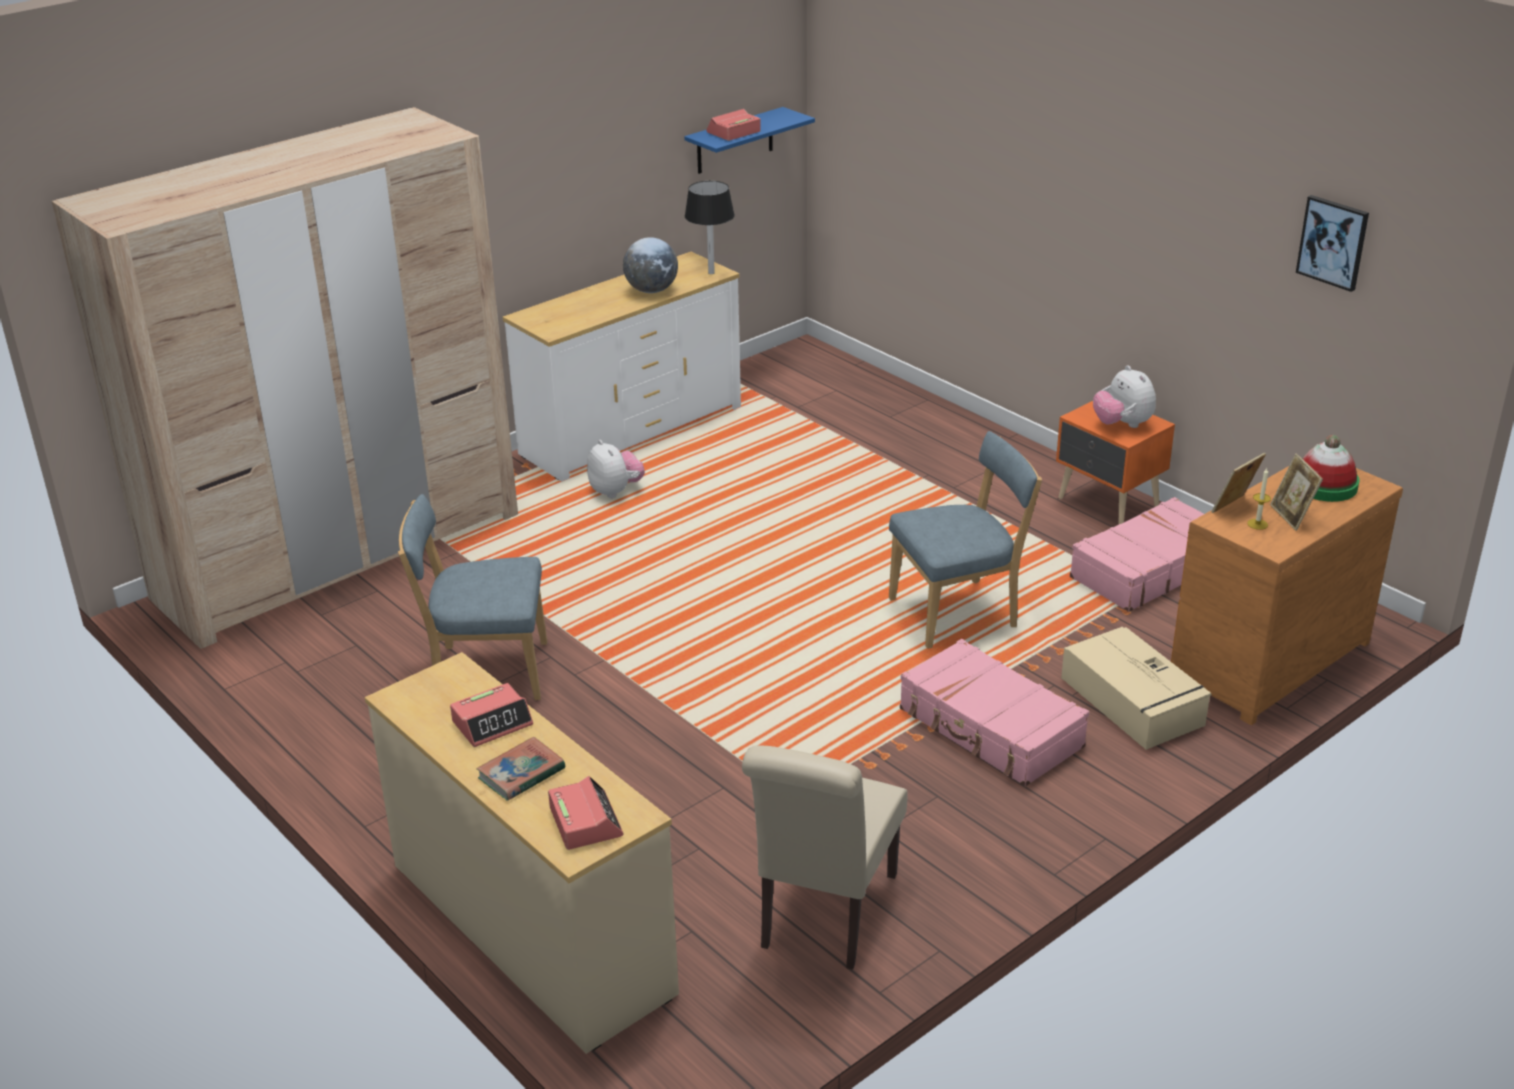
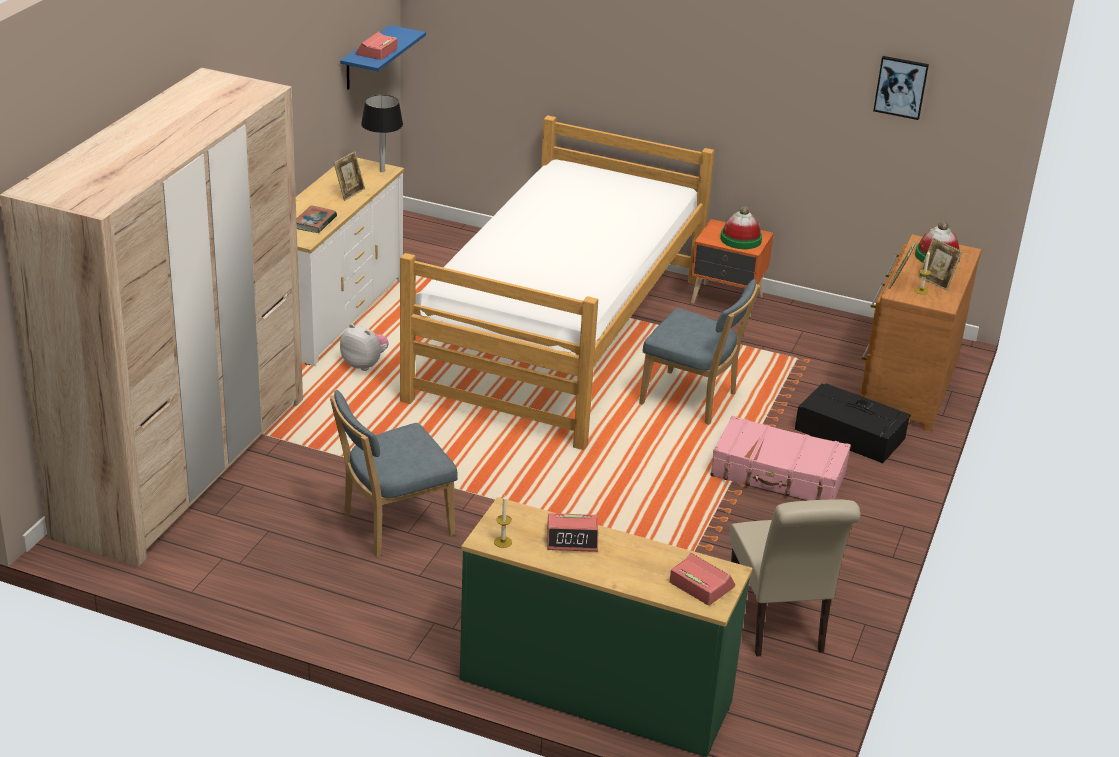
camera: 30 degrees left, 0 degrees up
beige dresser [365,652,679,1054] -> green dresser [460,497,752,757]
alarm clock [450,683,533,747] -> alarm clock turned 60 degrees clockwise [547,513,599,552]
book [476,737,565,801] -> book moved to [296,205,337,233]
globe [623,237,678,293] -> picture frame [334,152,365,201]
blue chair [889,431,1042,649] -> blue chair turned 75 degrees clockwise [639,279,760,425]
beige storage box [1061,627,1212,750] -> black storage box [795,383,911,463]
pink suitcase [1070,497,1204,612] -> none
plush toy [1093,365,1156,428] -> hat [720,206,762,249]
none -> bed [400,115,715,450]
none -> candle [494,495,512,548]

